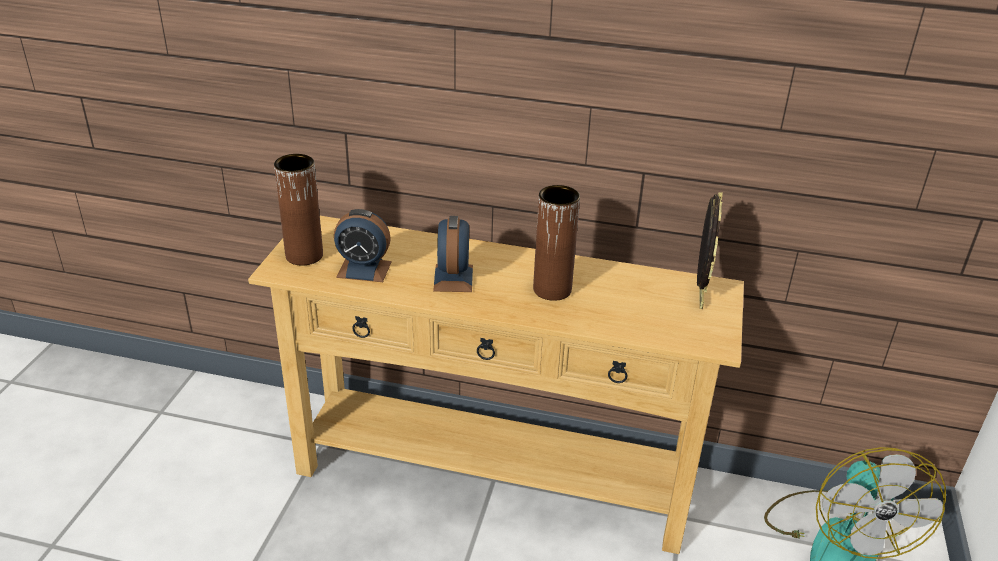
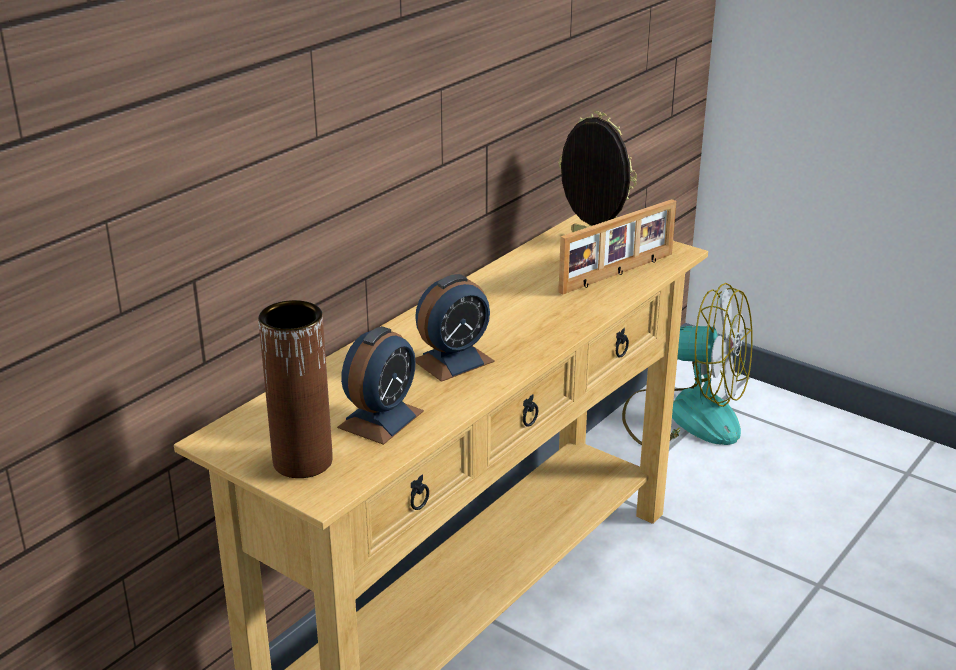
camera: 65 degrees left, 5 degrees down
alarm clock [433,216,473,292] -> alarm clock turned 60 degrees counterclockwise [415,274,495,382]
brown vase [533,185,580,301] -> none
none -> picture frame [558,199,676,295]

